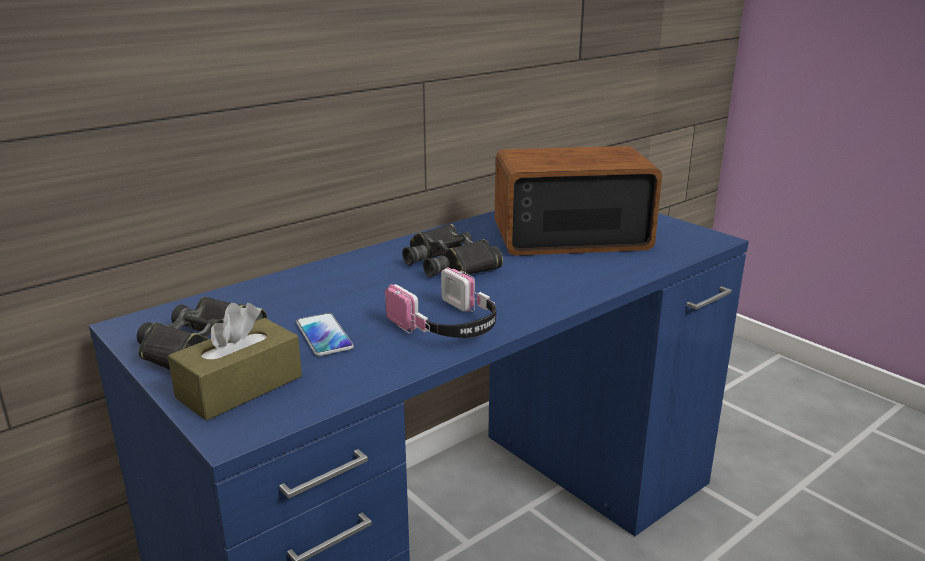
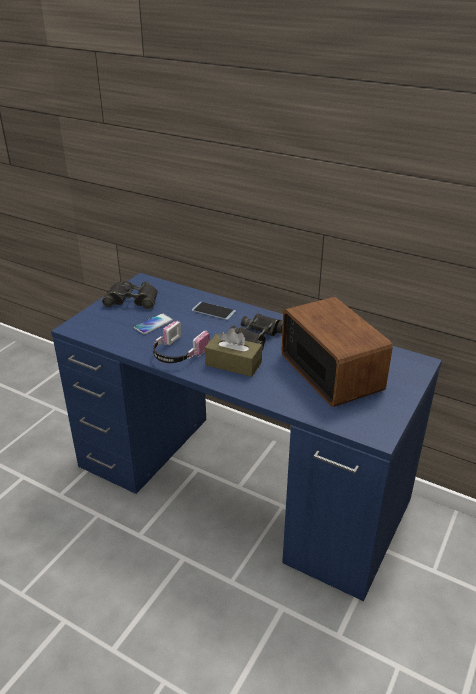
camera: 70 degrees right, 10 degrees up
brown tissue box [168,303,302,421] -> brown tissue box moved to [205,328,262,377]
none -> phone [191,302,236,320]

